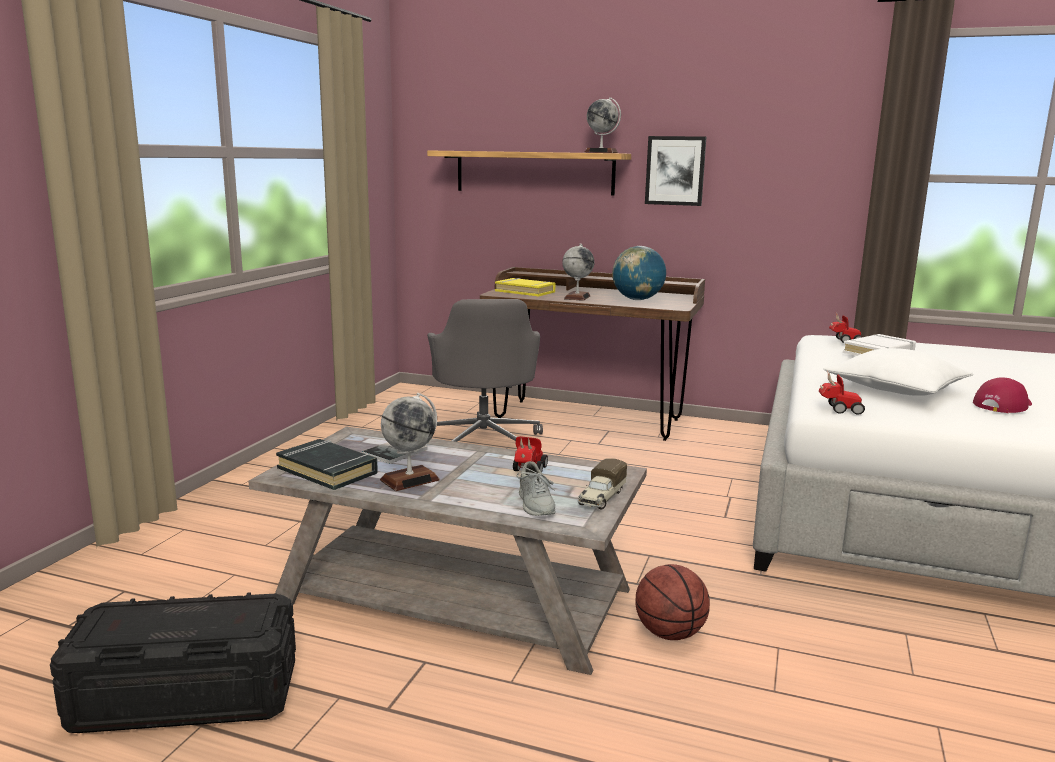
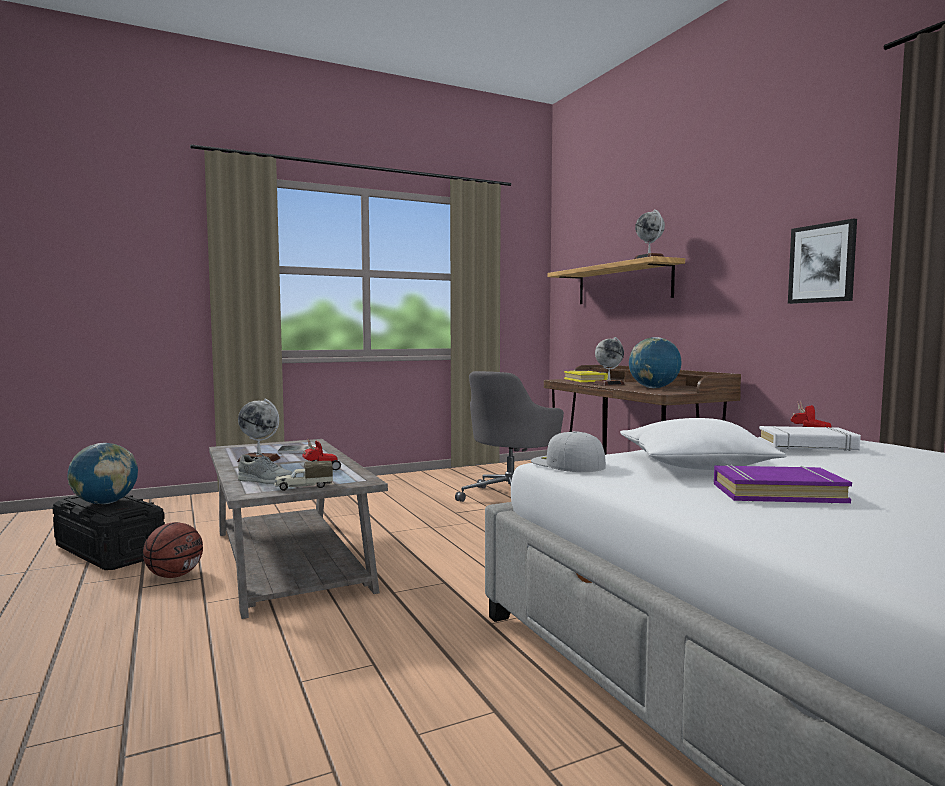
camera: 45 degrees right, 10 degrees down
black book [276,439,378,490] -> none
grey shoe [517,461,555,516] -> grey shoe turned 105 degrees counterclockwise [238,452,292,484]
basketball [635,564,710,640] -> basketball moved to [143,522,203,578]
picture [645,136,706,206] -> picture moved to [788,218,857,304]
toy car [819,370,865,415] -> white cap [531,431,606,472]
red cap [973,377,1032,413] -> purple book [714,464,852,503]
none -> globe [67,443,138,504]

